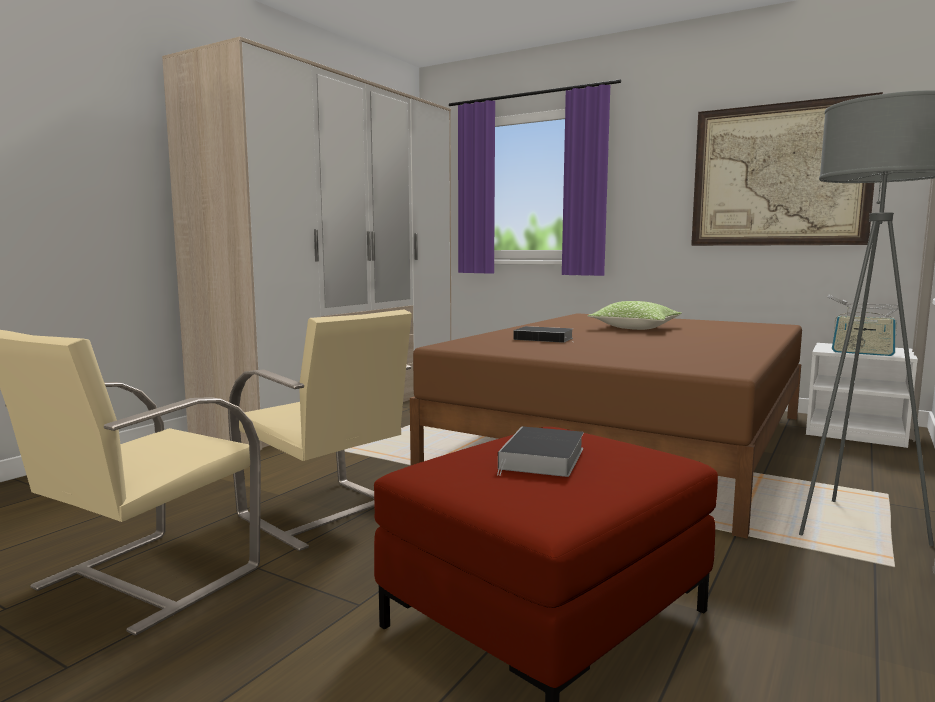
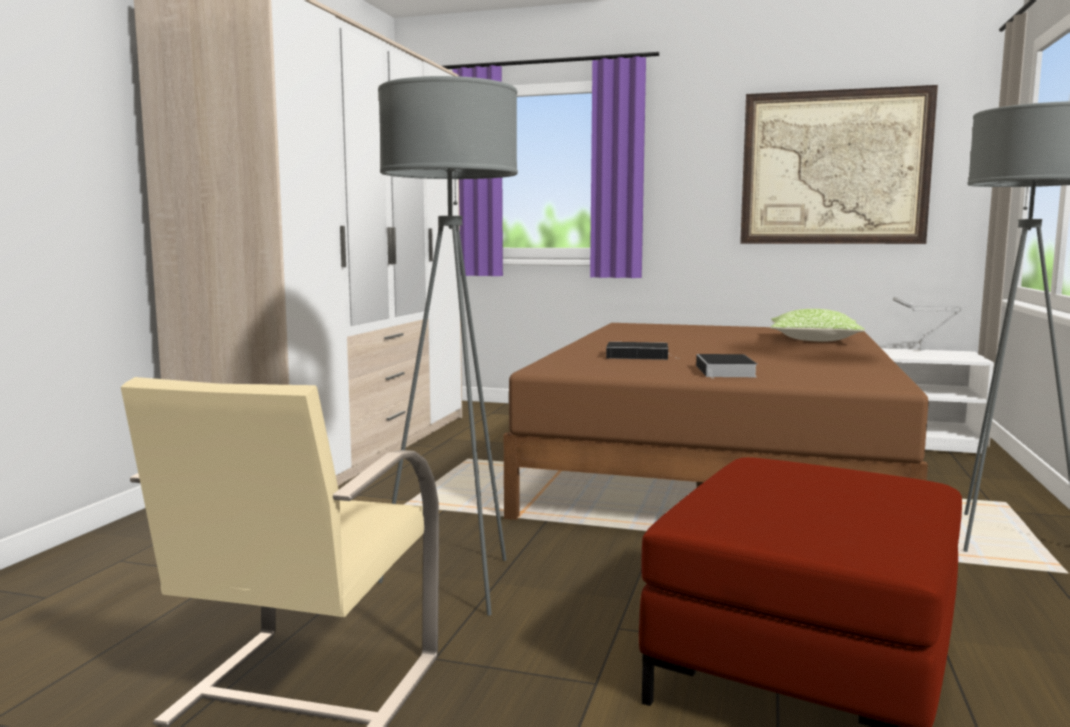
camera: 15 degrees left, 0 degrees up
beige chair [228,310,412,551] -> grey floor lamp [378,76,518,616]
book [497,427,584,477] -> book moved to [696,354,757,379]
pillow [588,301,681,330] -> pillow moved to [770,309,865,341]
radio [832,307,897,356] -> none

